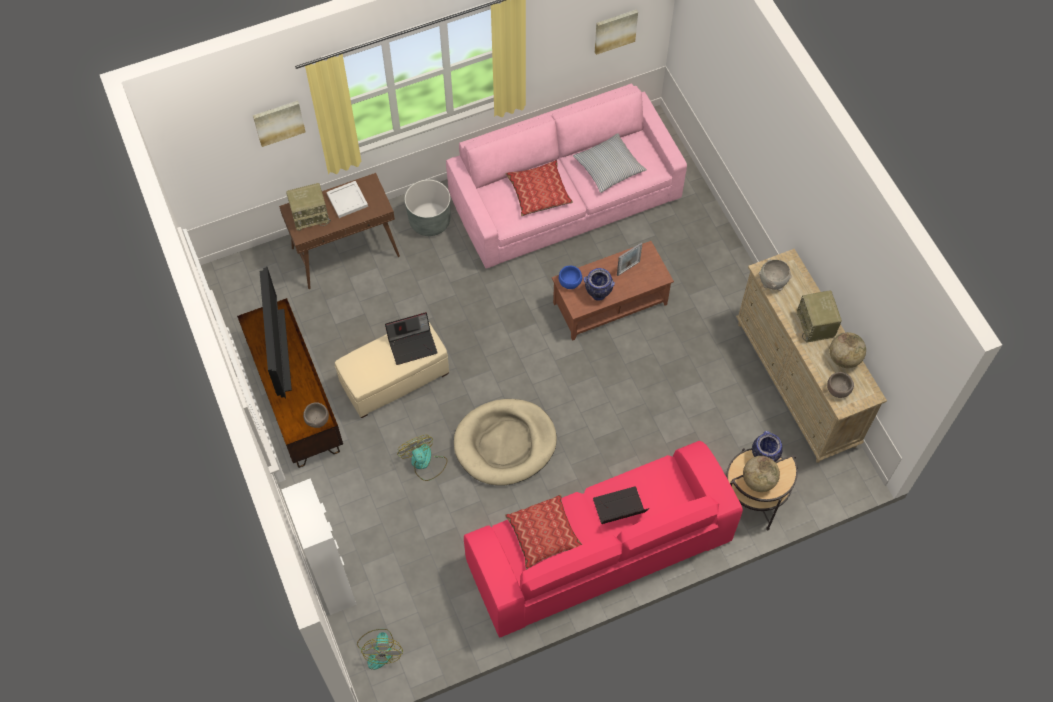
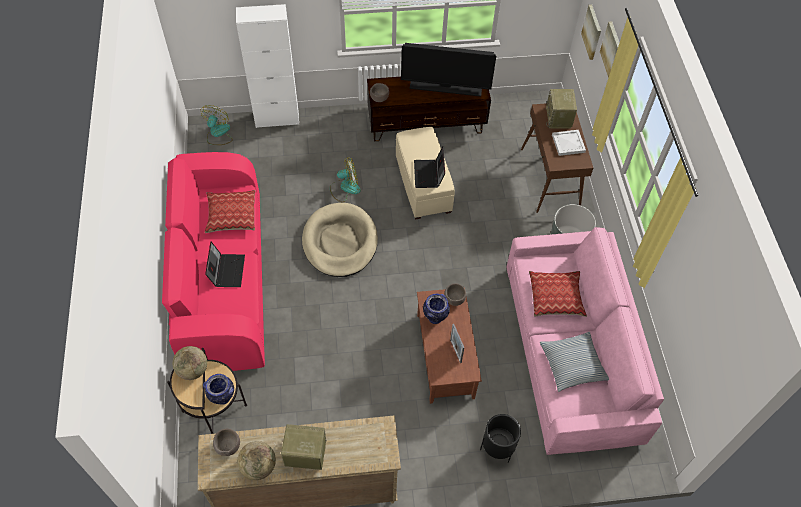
camera: 105 degrees right, 5 degrees down
fan [357,629,403,670] -> fan turned 90 degrees clockwise [201,105,232,145]
blue bowl [559,265,582,289] -> brown bowl [444,283,466,306]
picture [595,9,638,55] -> picture moved to [581,5,601,60]
grey bowl [758,260,792,291] -> none
none -> black planter [480,414,521,463]

